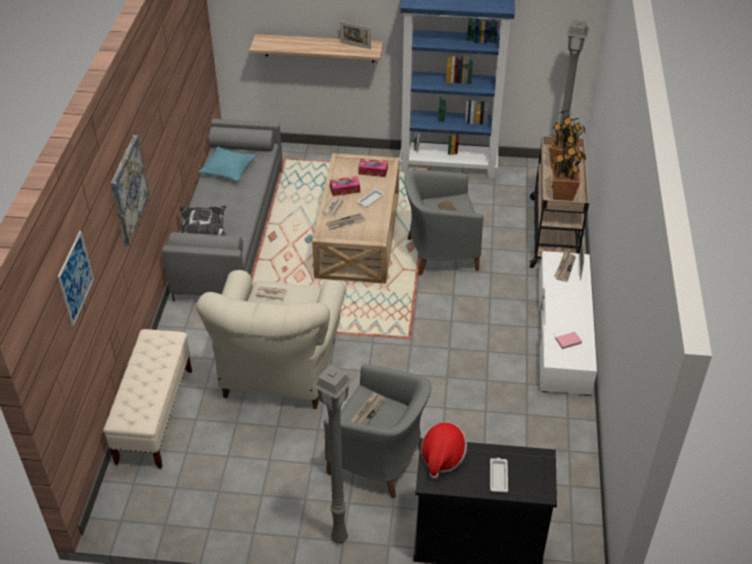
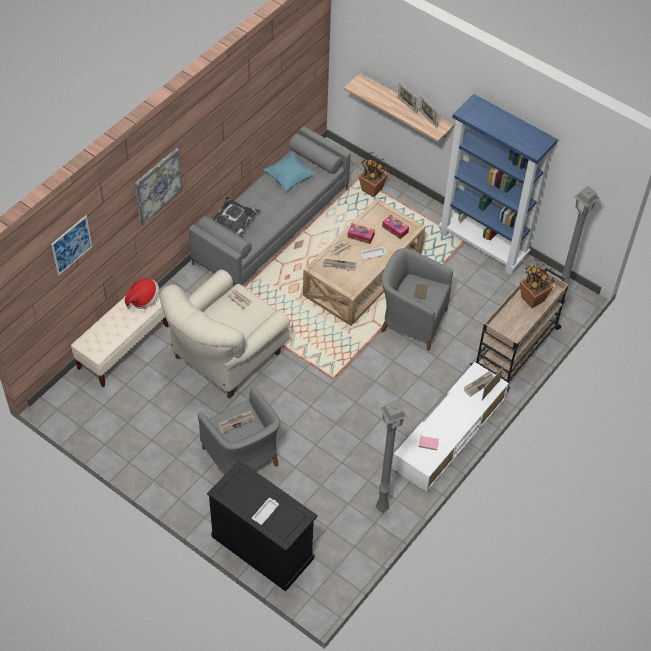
camera: 30 degrees right, 10 degrees up
grey floor lamp [312,364,353,544] -> grey floor lamp moved to [376,400,407,512]
hat [421,422,467,479] -> hat moved to [125,278,159,309]
potted plant [552,139,586,201] -> potted plant moved to [358,152,388,197]
none -> picture frame [398,82,419,114]

